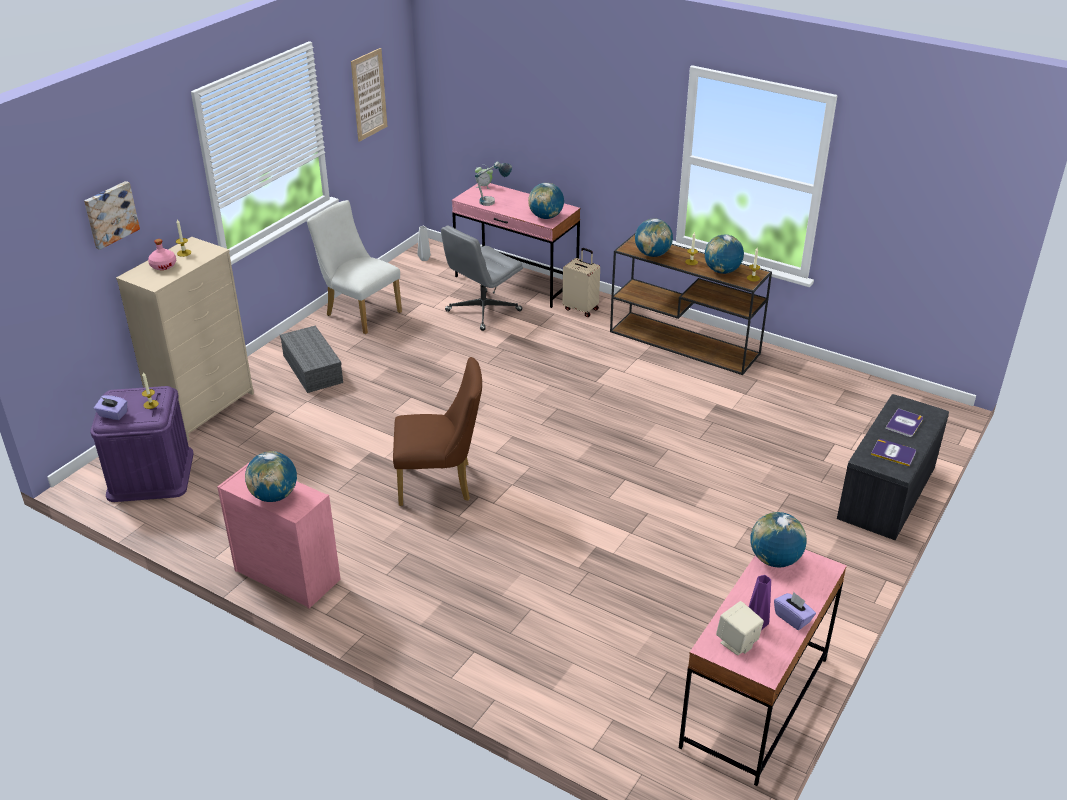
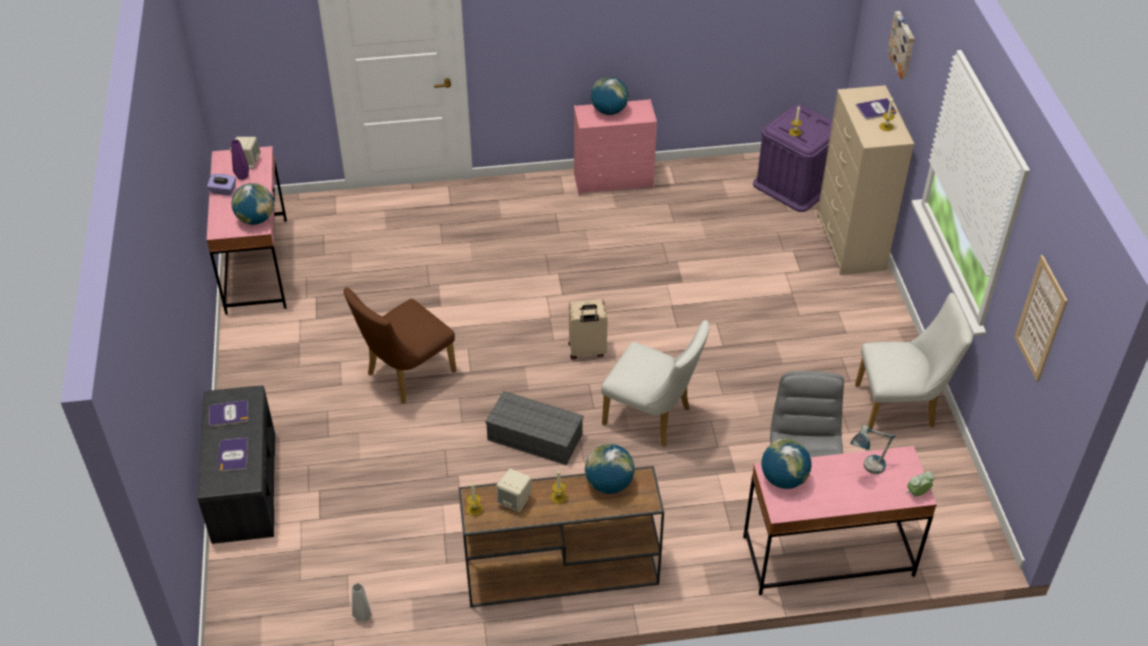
camera: 140 degrees right, 10 degrees up
purple tissue box [94,395,127,420] -> none
pink bottle [148,239,176,270] -> book [856,98,897,119]
grey storage box [280,326,343,393] -> grey storage box moved to [486,391,583,465]
brown chair [393,357,482,506] -> brown chair moved to [344,287,456,404]
grey vase [417,226,431,261] -> grey vase moved to [352,583,372,622]
beige suitcase [562,248,600,317] -> beige suitcase moved to [569,300,608,360]
globe [705,234,744,274] -> beige speaker [496,469,531,512]
none -> white chair [601,320,709,447]

